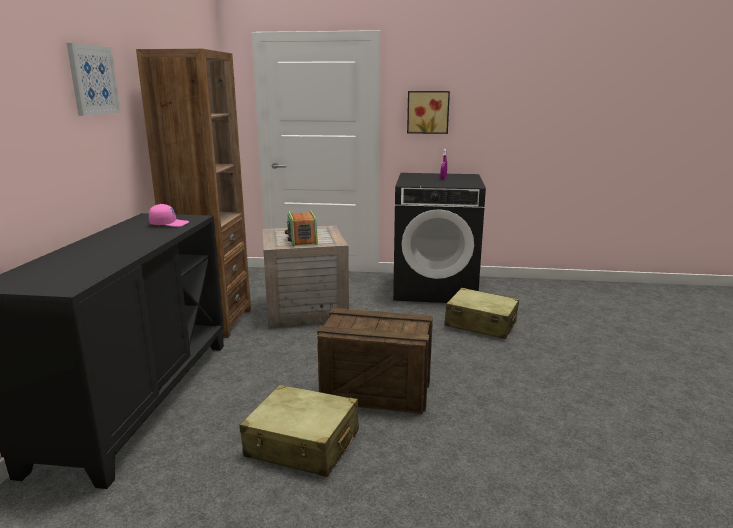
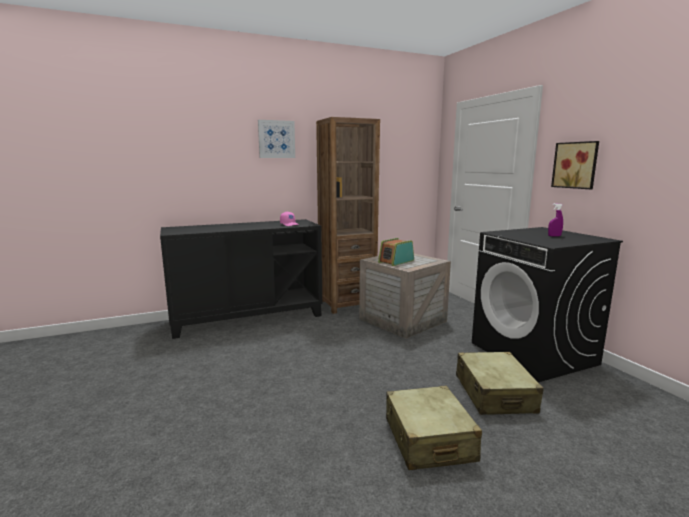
camera: 60 degrees right, 5 degrees down
beige suitcase [240,385,359,477] -> beige suitcase moved to [386,386,482,470]
crate [317,308,433,414] -> none

